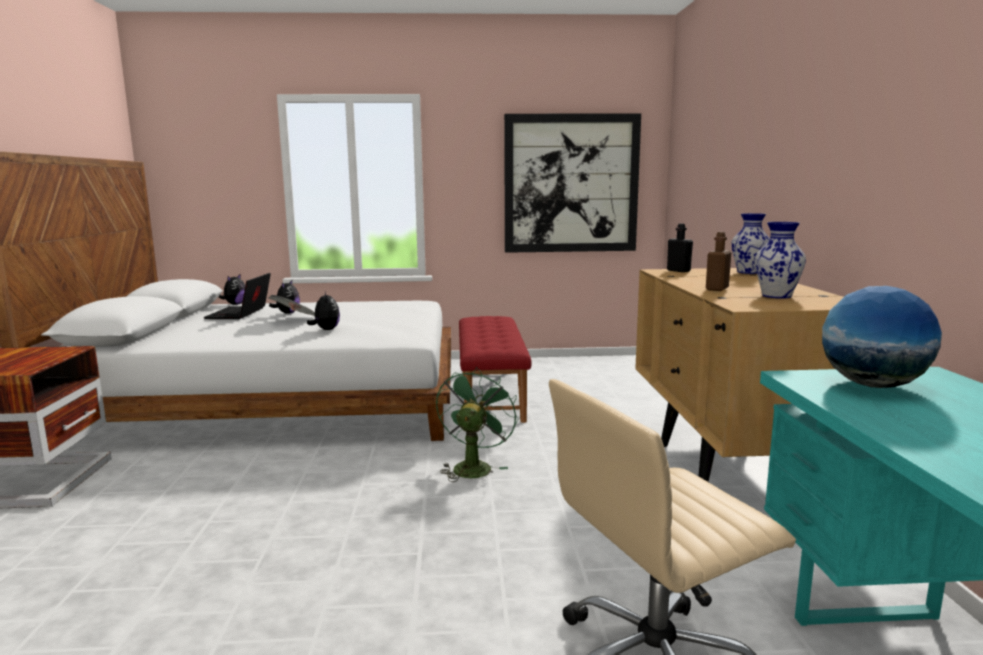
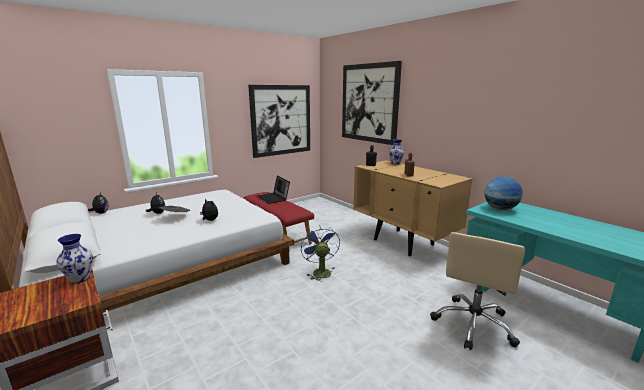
camera: 35 degrees left, 5 degrees up
laptop [204,273,271,319] -> laptop moved to [257,176,290,204]
green fan [436,367,518,482] -> blue fan [300,226,340,282]
vase [755,222,806,299] -> vase moved to [56,234,93,284]
none -> picture [342,61,402,145]

